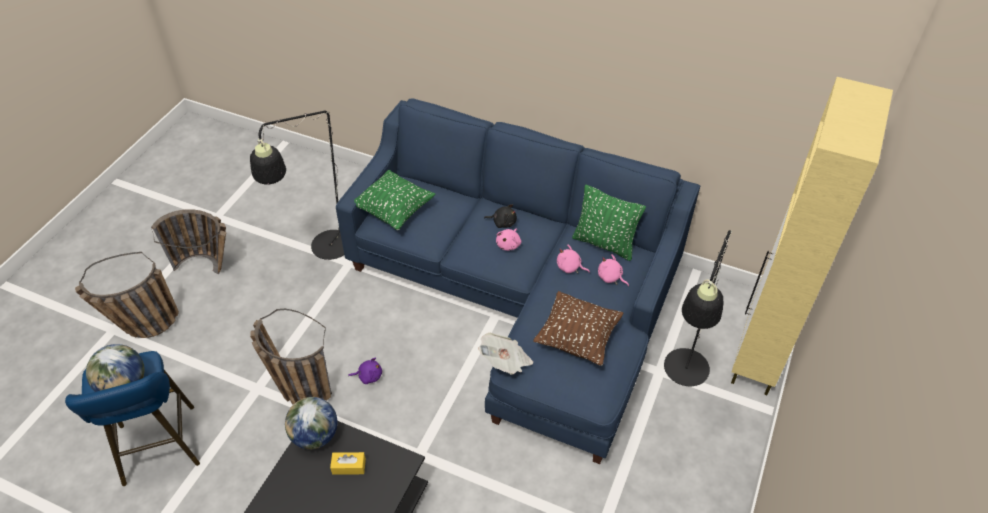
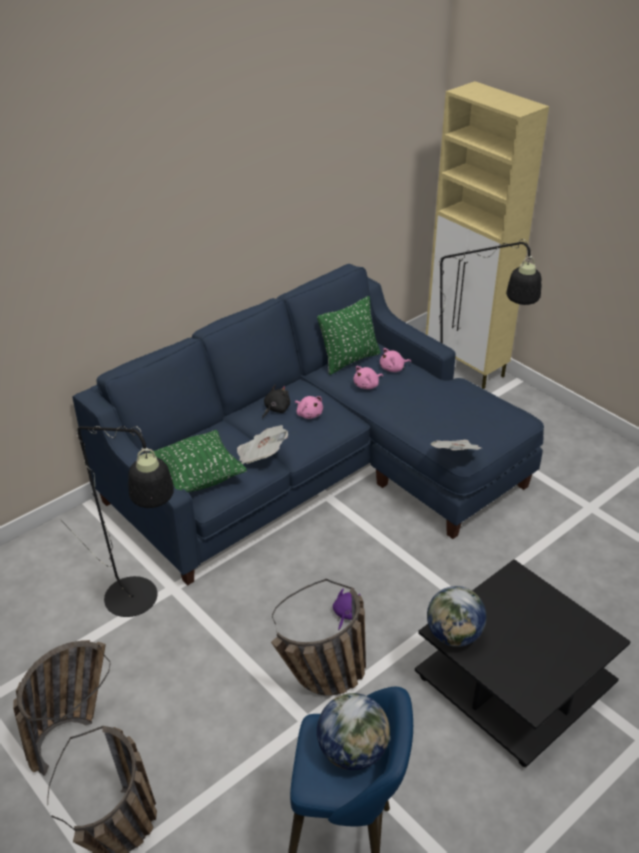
camera: 65 degrees left, 10 degrees down
yellow tissue box [330,452,366,474] -> none
brown pillow [533,291,623,366] -> none
none -> newspaper [237,425,288,464]

